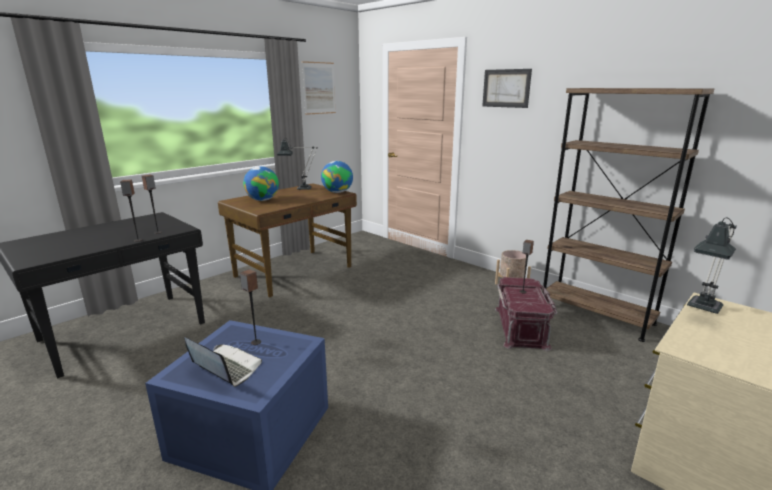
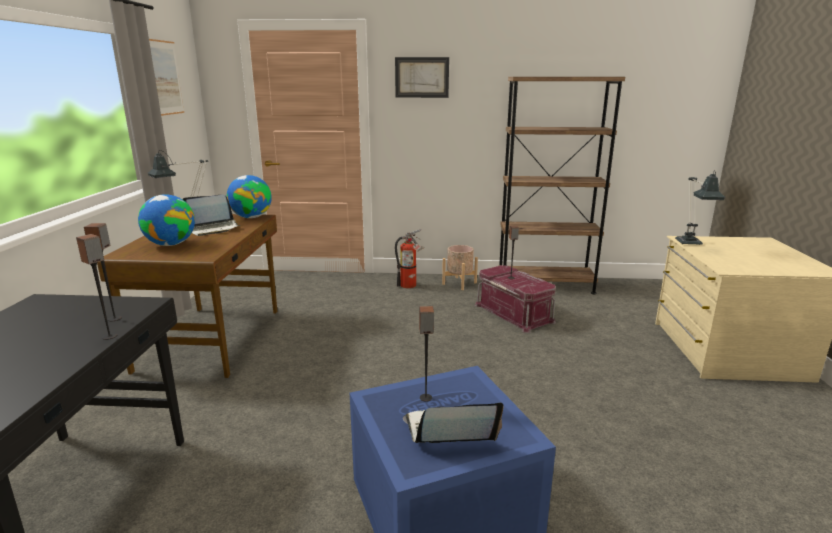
camera: 40 degrees left, 0 degrees up
none -> laptop [182,195,240,236]
none -> fire extinguisher [395,229,424,289]

